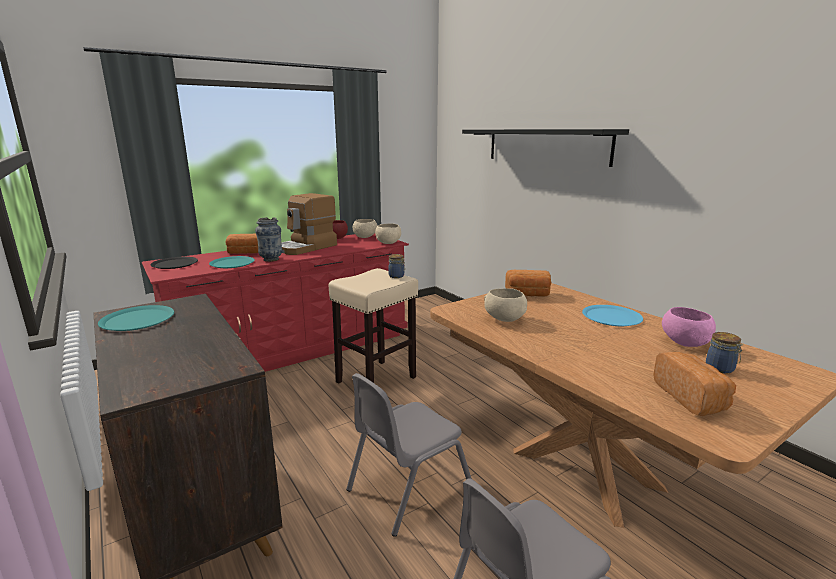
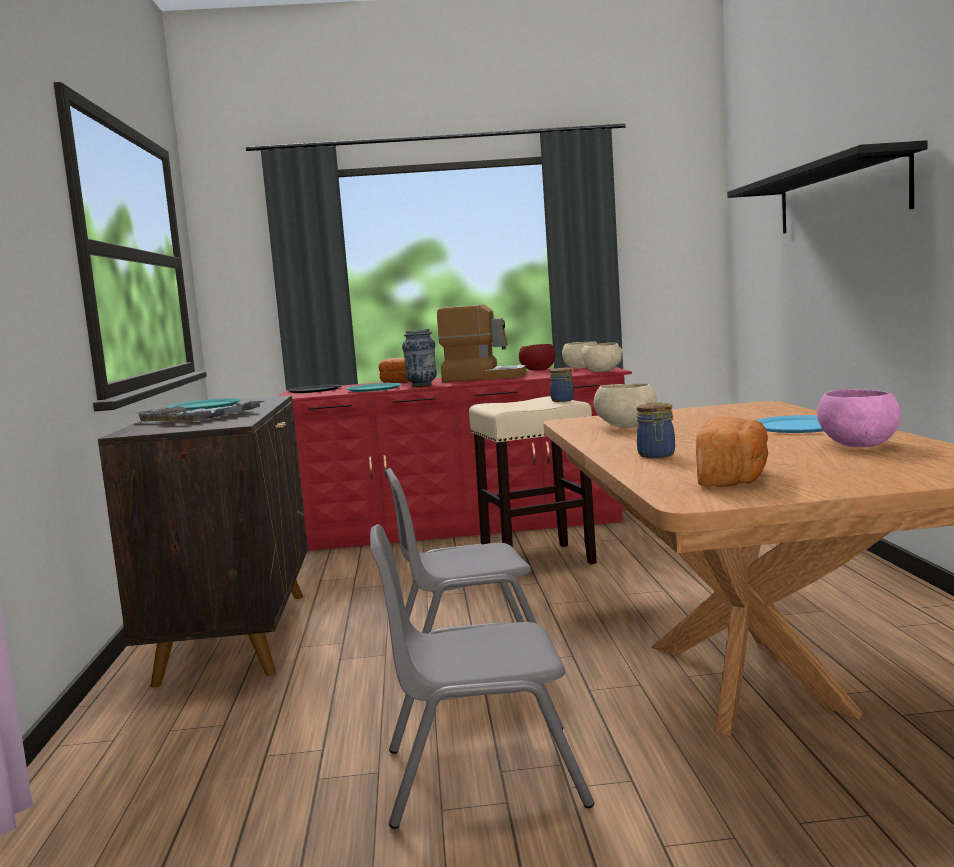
camera: 30 degrees right, 10 degrees down
coffee machine [281,193,337,255] -> coffee machine turned 150 degrees counterclockwise [437,305,526,382]
bread [505,270,551,296] -> none
jar [706,332,743,373] -> jar moved to [637,403,675,458]
none -> grey tray [135,401,264,422]

